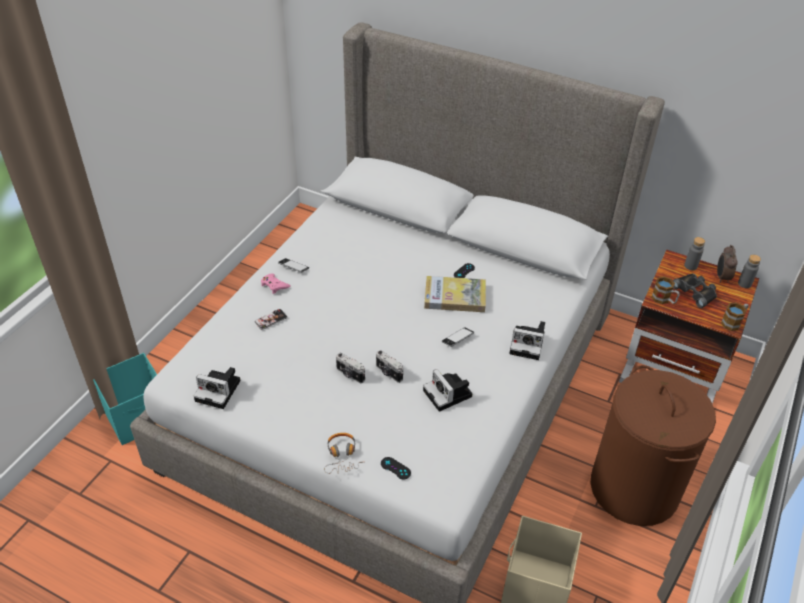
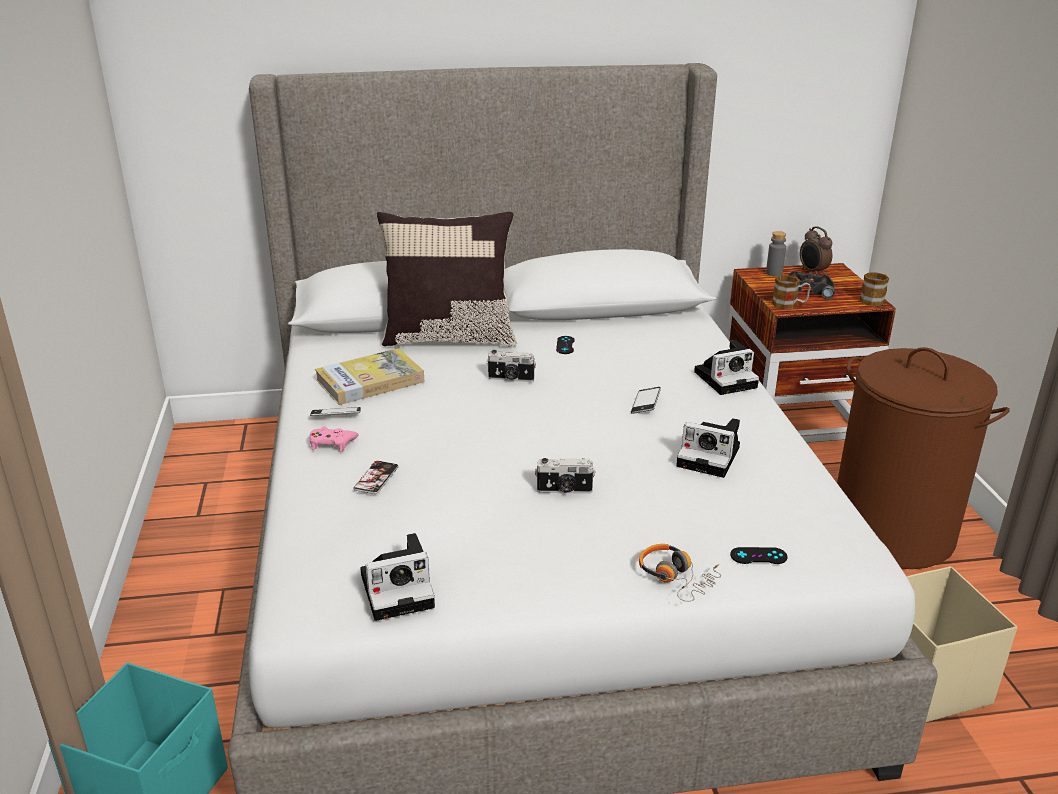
camera: 35 degrees left, 15 degrees down
camera [376,350,403,383] -> camera moved to [486,350,536,382]
book [424,276,486,312] -> book moved to [315,348,424,405]
grey bottle [738,255,761,288] -> none
none -> pillow [377,212,517,347]

